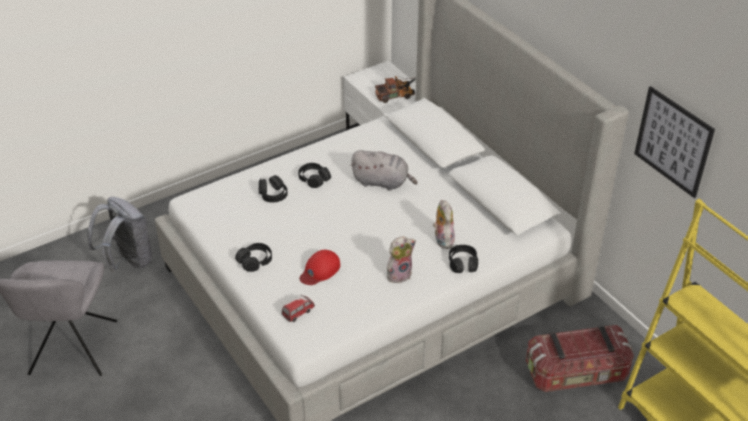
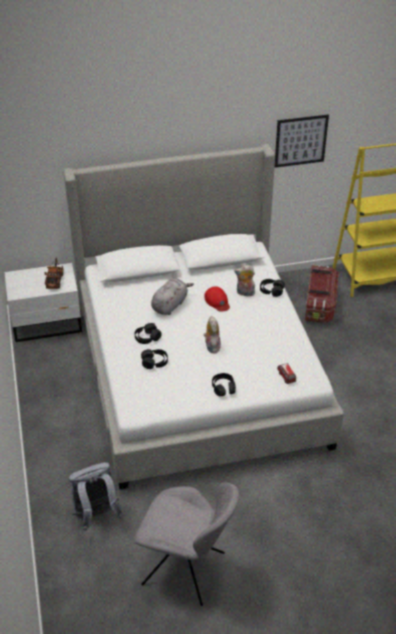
camera: 70 degrees left, 0 degrees up
red cap [299,250,340,285] -> red cap moved to [204,286,230,312]
plush toy [387,236,416,283] -> plush toy moved to [203,316,221,354]

